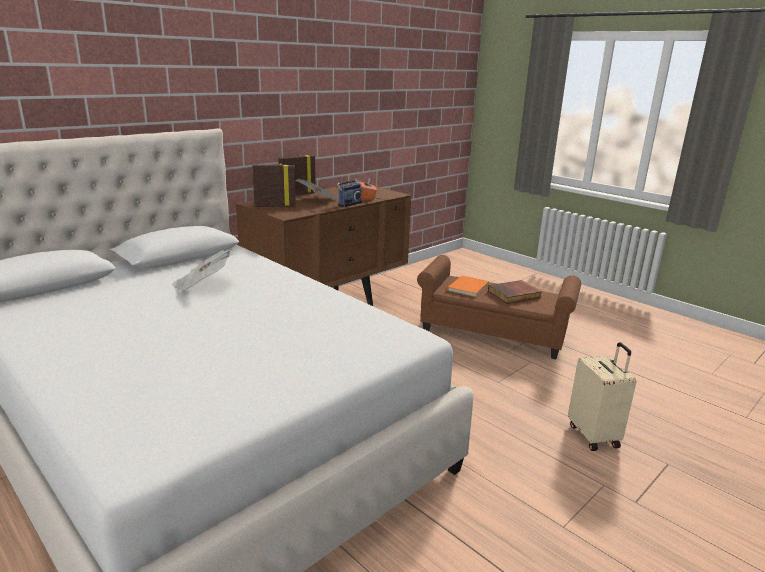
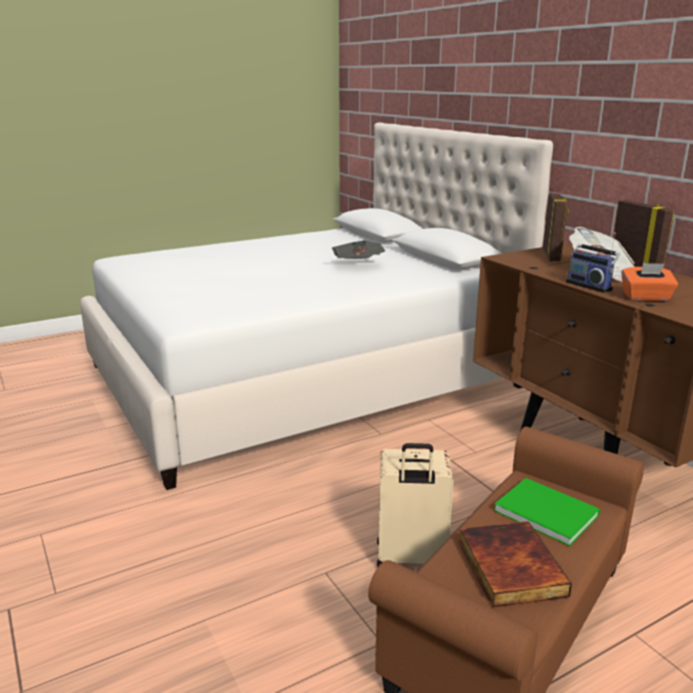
camera: 105 degrees right, 0 degrees up
orange book [447,276,489,297] -> green book [494,478,600,546]
beige suitcase [568,342,636,451] -> beige suitcase moved to [377,443,453,567]

